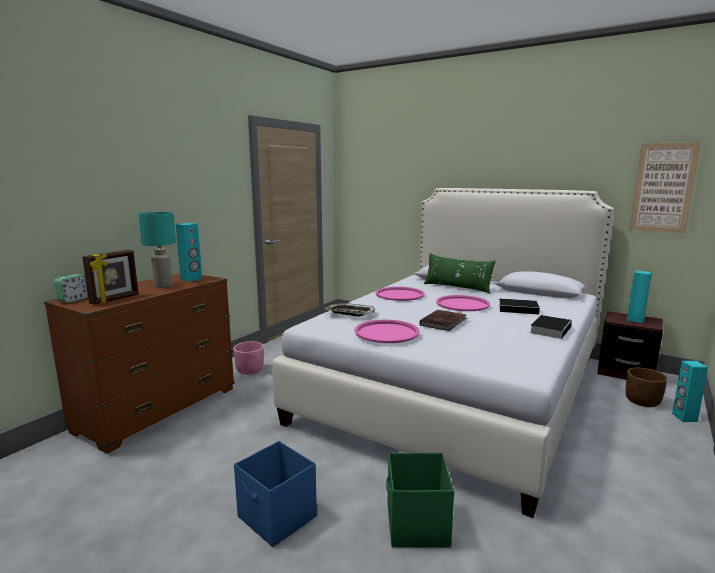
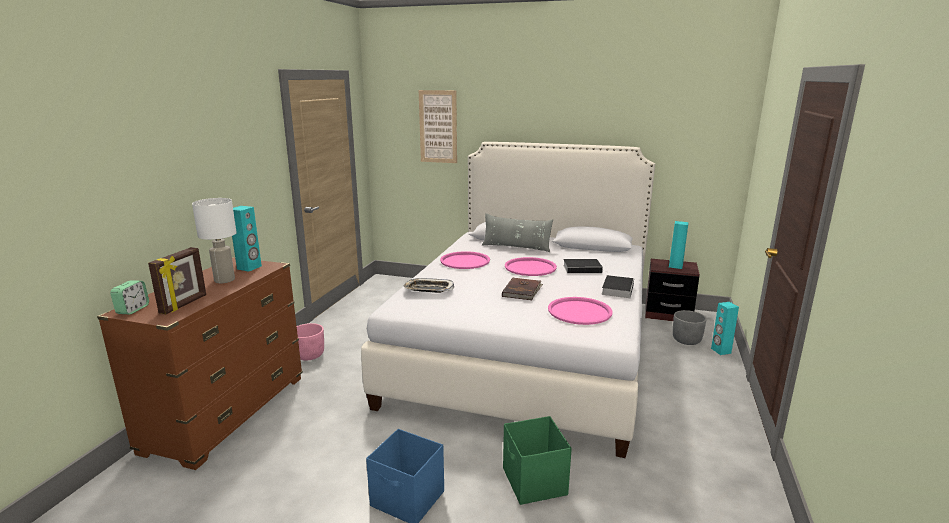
camera: 15 degrees left, 5 degrees up
turquoise table lamp [138,212,176,288] -> white table lamp [192,198,237,283]
pink tray [355,320,420,343] -> pink tray moved to [548,297,613,325]
green pillow [424,253,496,293] -> grey pillow [482,213,553,252]
brown planter [625,367,667,407] -> grey planter [673,310,707,345]
picture [629,142,701,233] -> picture moved to [419,90,457,163]

